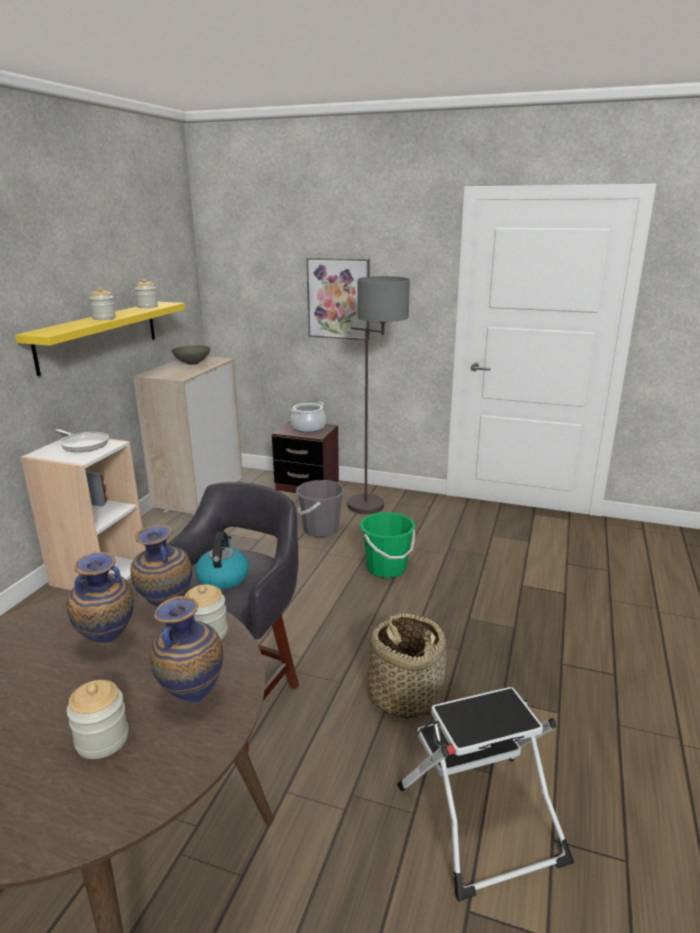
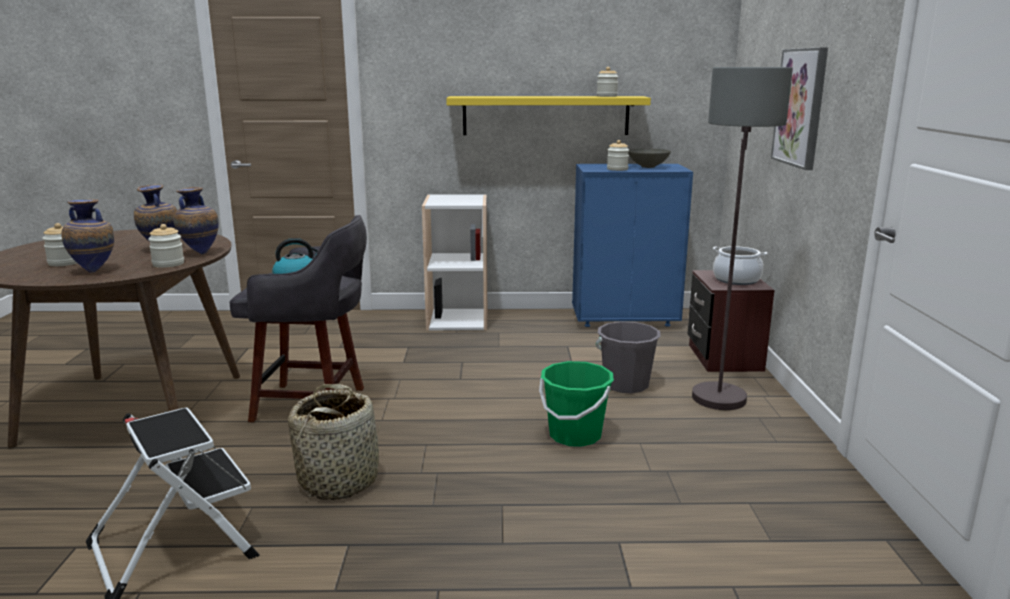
camera: 70 degrees right, 5 degrees down
frying pan [55,429,109,452] -> none
jar [89,287,116,320] -> jar moved to [607,140,629,171]
beige cabinet [133,357,243,517] -> blue cabinet [572,164,693,327]

